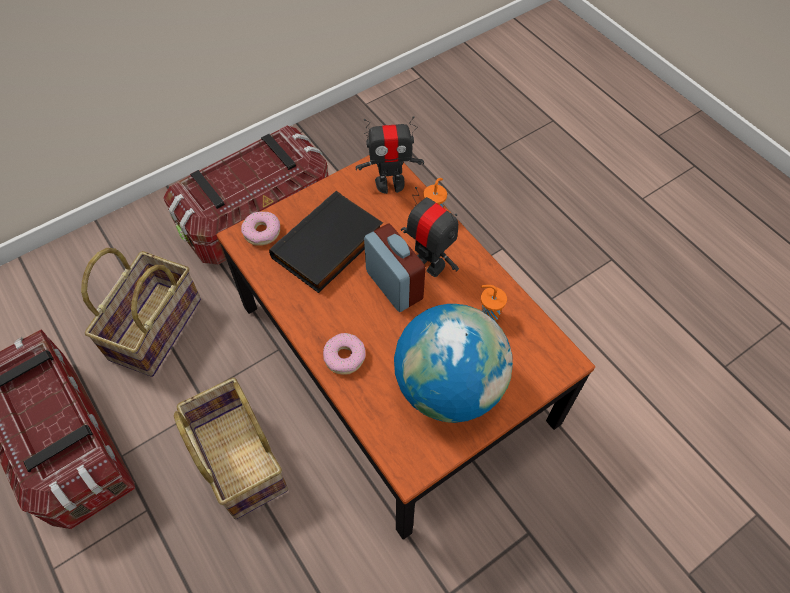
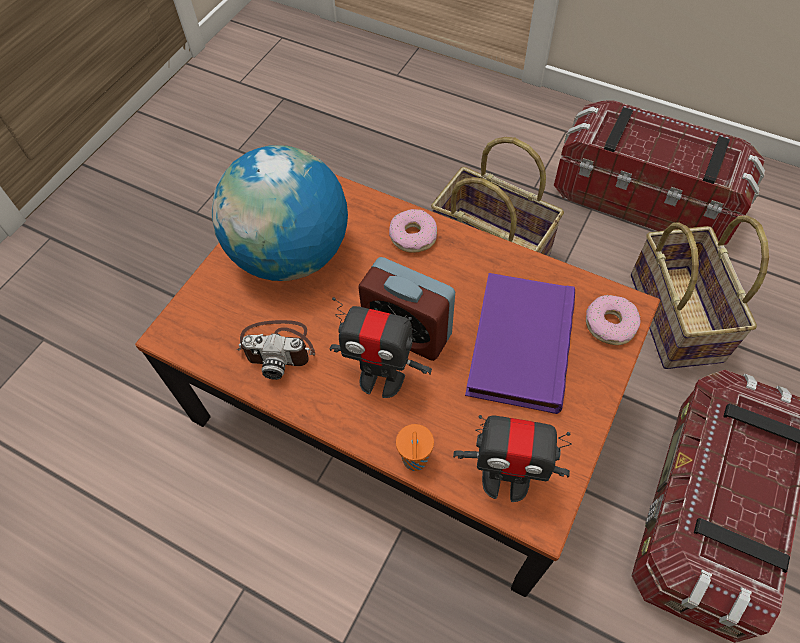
camera: 155 degrees right, 0 degrees up
black book [269,191,383,293] -> purple book [465,273,575,414]
toy robot [356,116,424,194] -> toy robot turned 135 degrees counterclockwise [453,415,572,502]
orange cup [481,285,507,321] -> camera [237,320,315,380]

